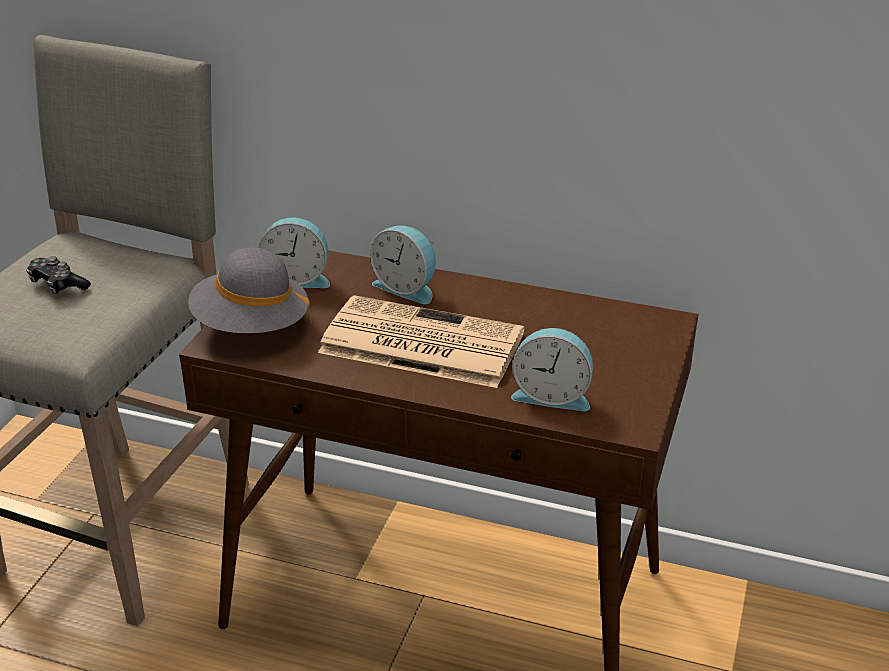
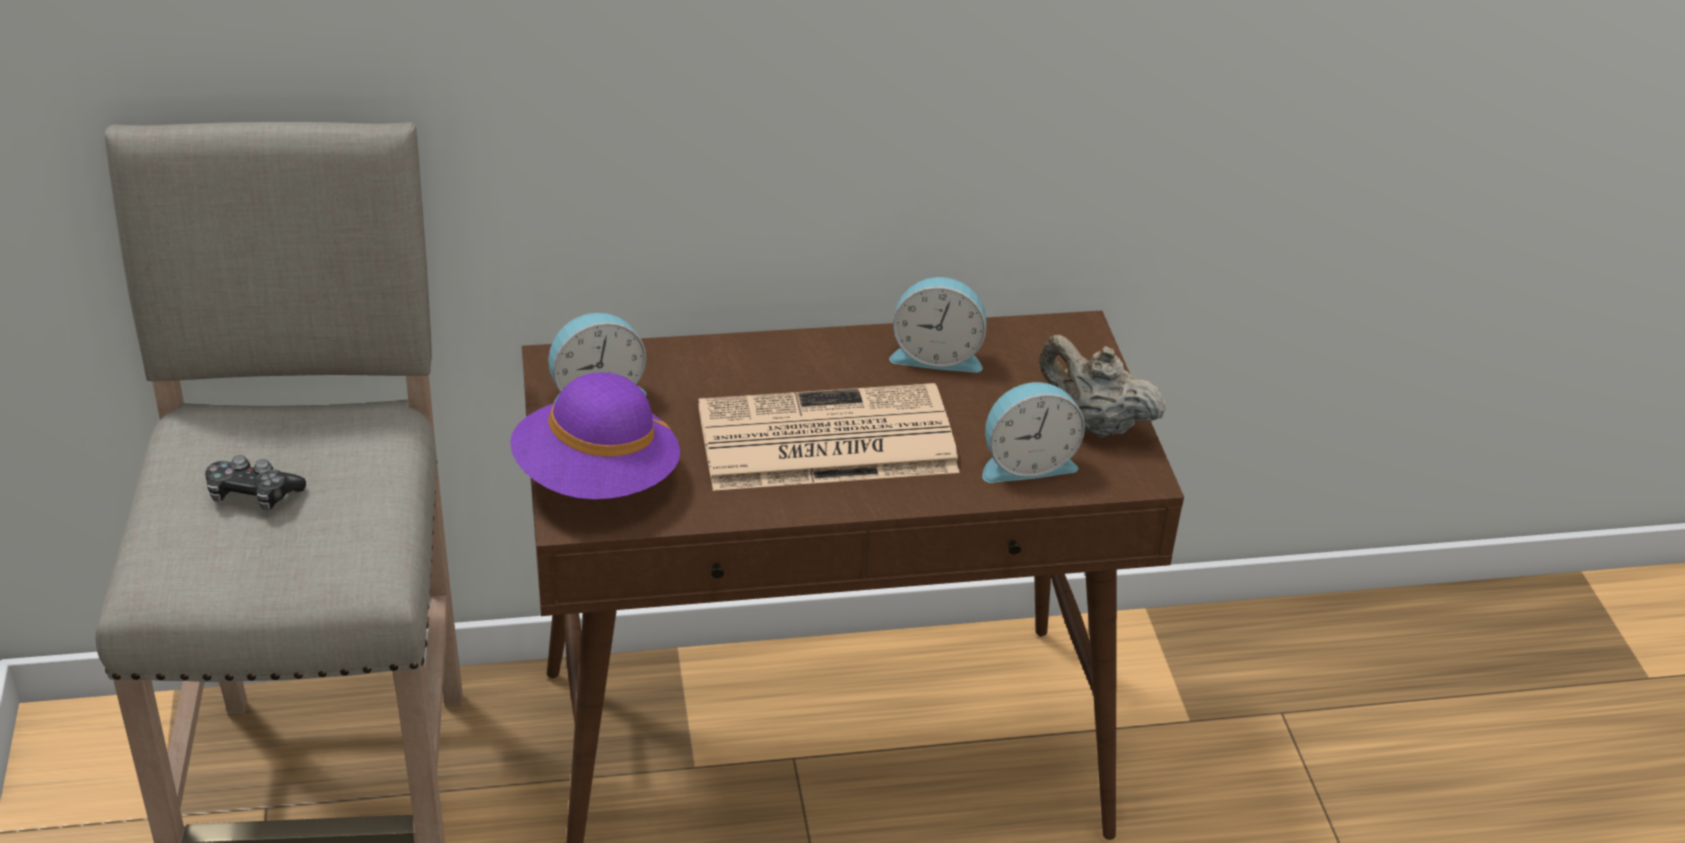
camera: 30 degrees left, 5 degrees up
grey hat [188,247,311,333] -> purple hat [510,372,680,500]
alarm clock [370,226,436,304] -> alarm clock moved to [889,277,987,373]
none -> beige teapot [1039,335,1166,438]

